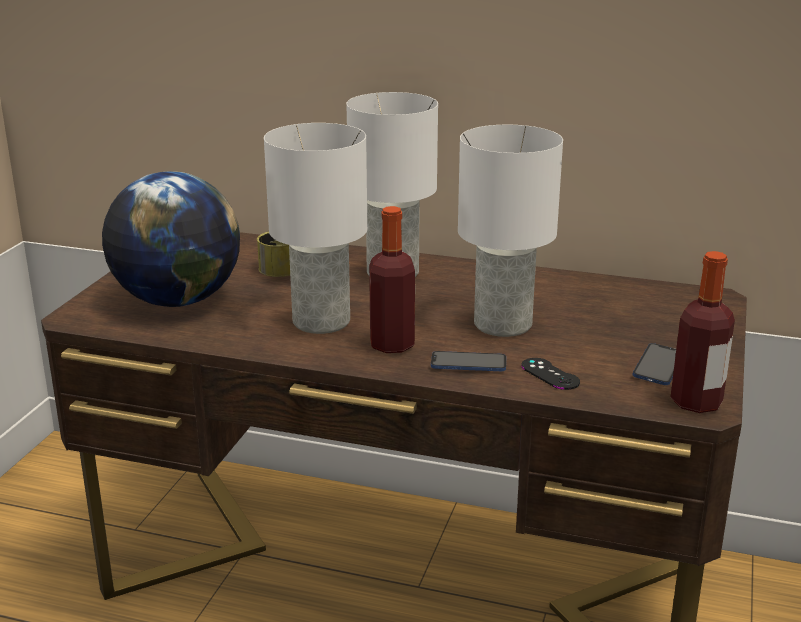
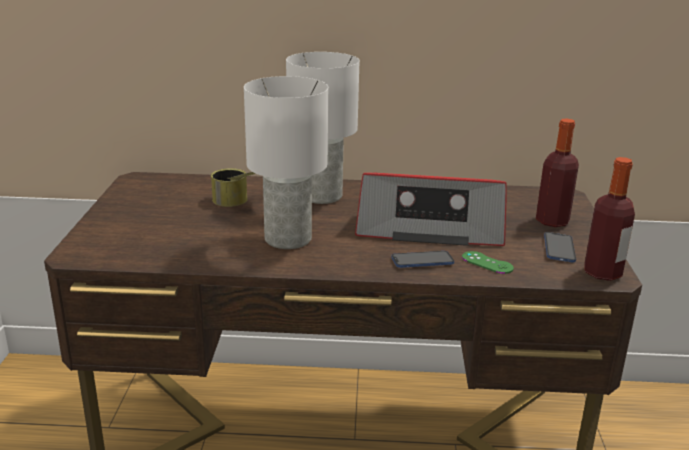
camera: 15 degrees left, 0 degrees up
globe [102,171,240,307] -> none
bottle [369,206,415,353] -> bottle moved to [536,118,579,227]
white table lamp [458,125,563,337] -> radio [355,173,507,246]
black game controller [521,358,580,390] -> green game controller [462,251,514,274]

